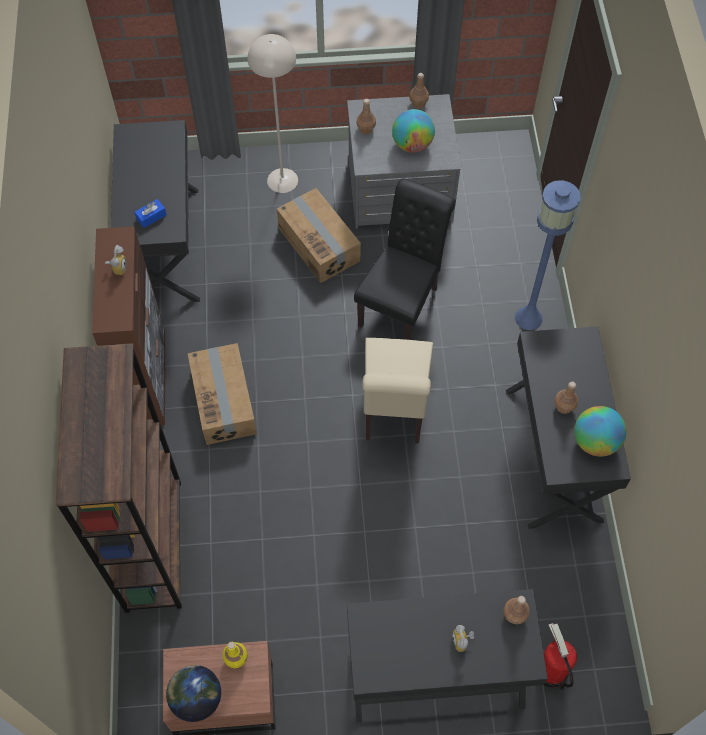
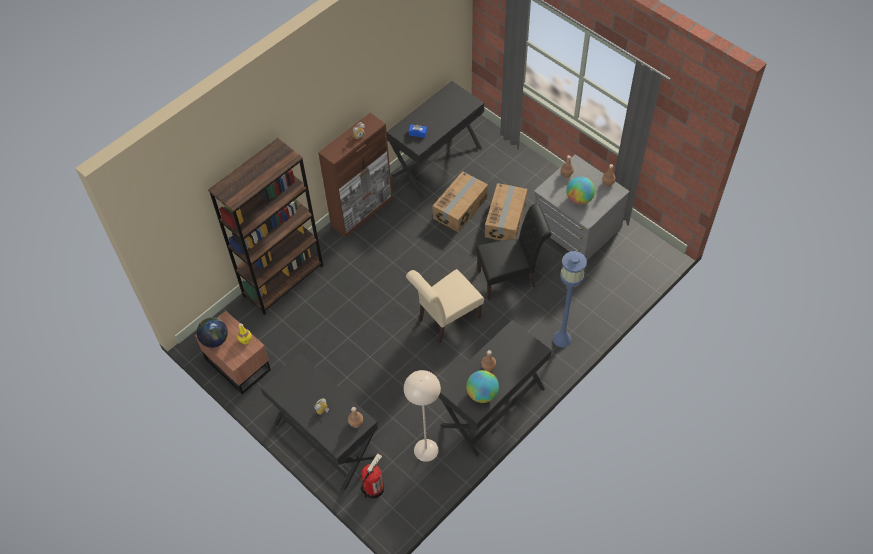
camera: 50 degrees right, 5 degrees down
cardboard box [188,343,257,445] -> cardboard box moved to [432,171,488,233]
beige floor lamp [248,34,298,193] -> beige floor lamp moved to [404,370,441,462]

